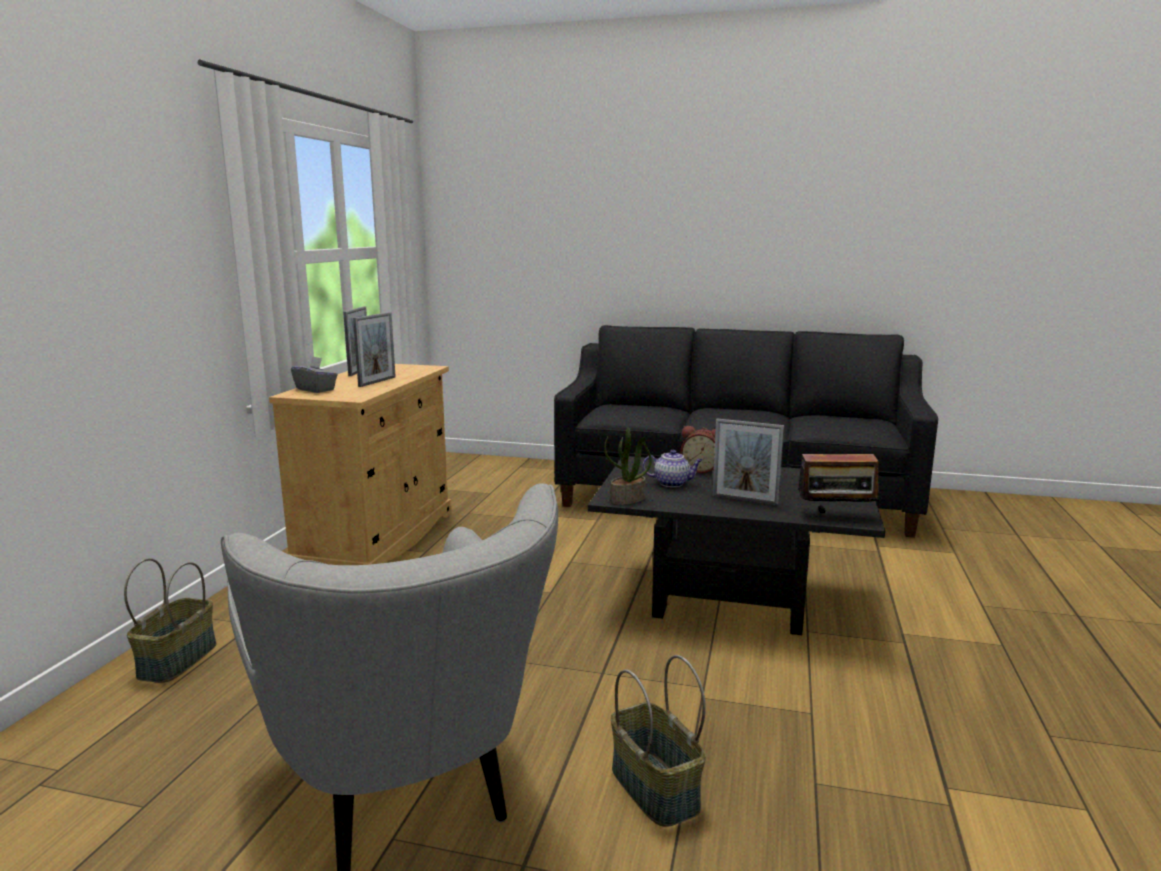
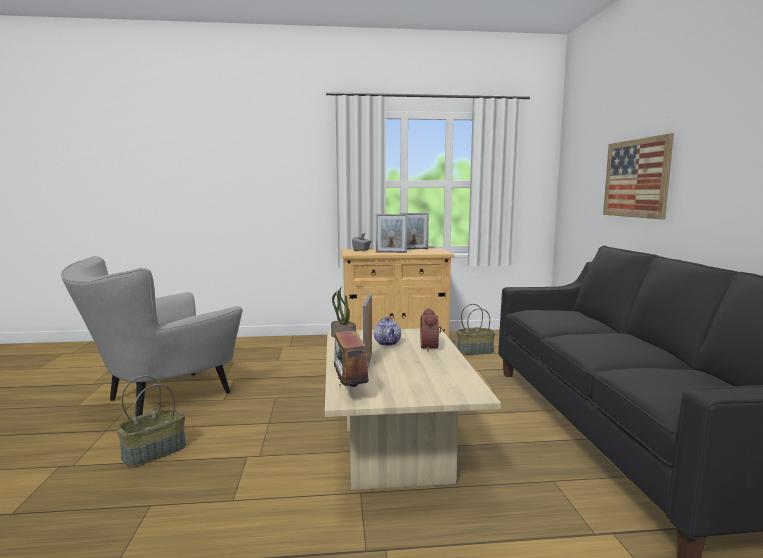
camera: 70 degrees right, 5 degrees down
basket [124,558,217,683] -> basket moved to [457,304,495,355]
black coffee table [588,456,885,635] -> beige coffee table [325,328,501,490]
none -> picture [603,133,674,219]

